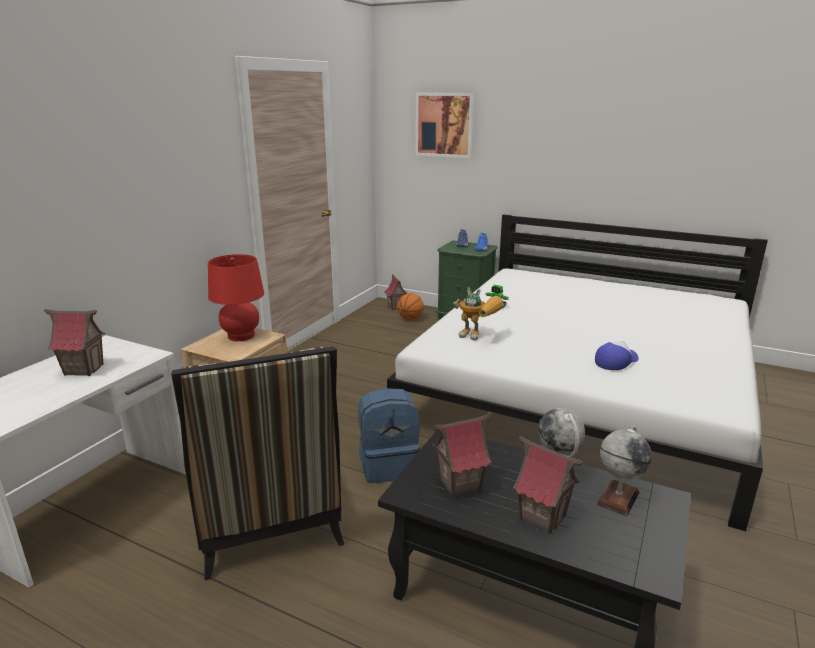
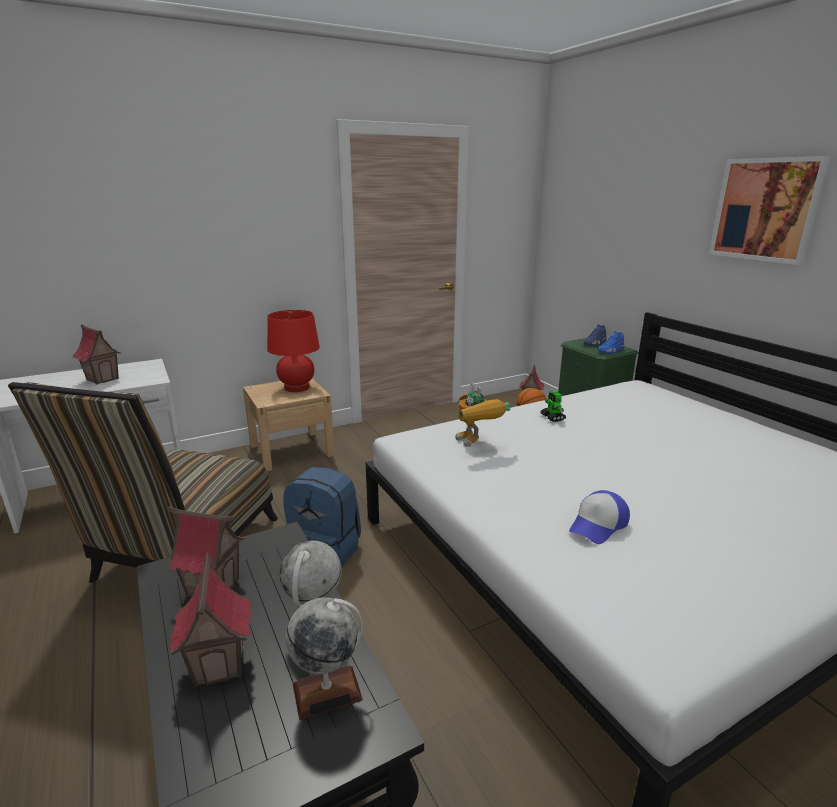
camera: 35 degrees right, 0 degrees up
picture [415,93,474,158] -> picture moved to [709,156,831,265]
cap [595,341,639,370] -> cap turned 135 degrees clockwise [569,490,630,544]

